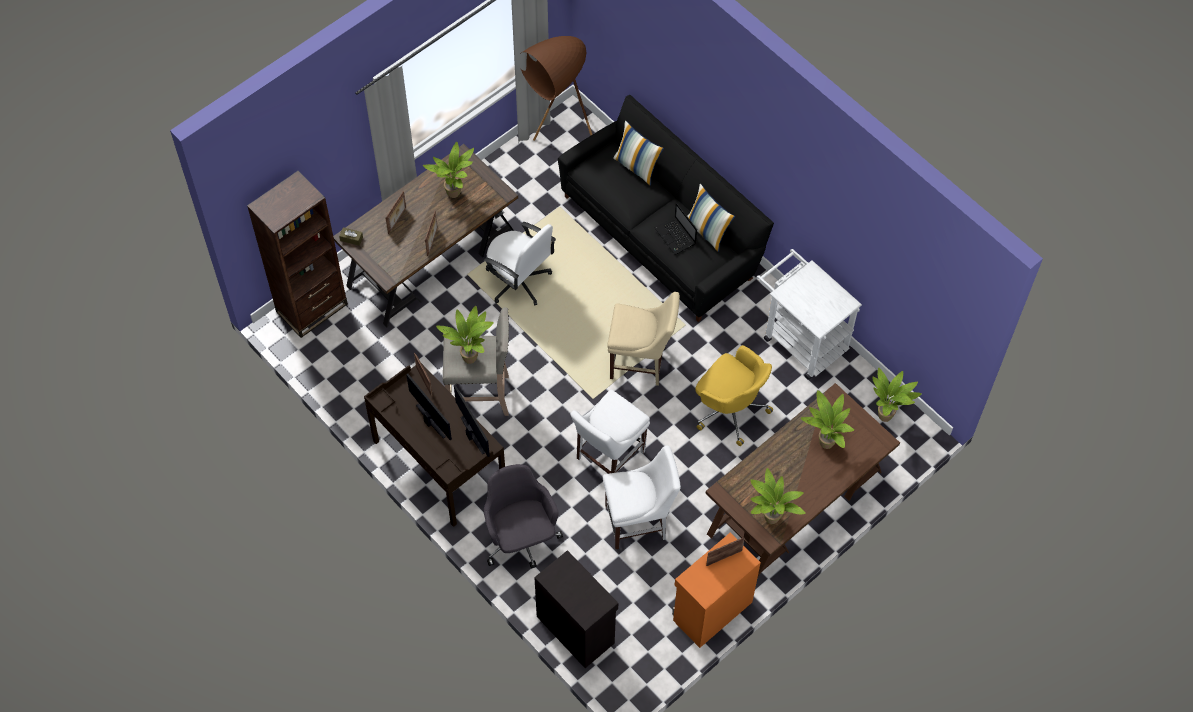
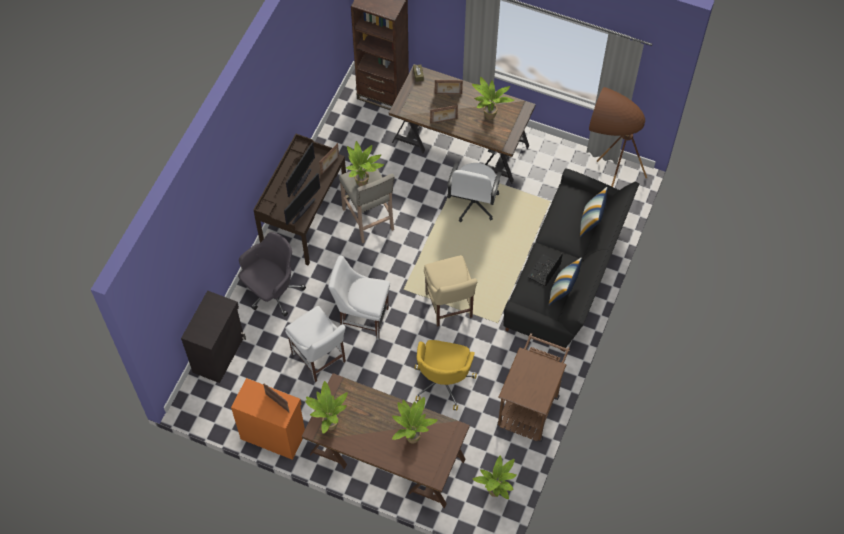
camera: 65 degrees right, 0 degrees up
white cart [756,249,862,379] -> brown cart [497,333,570,442]

